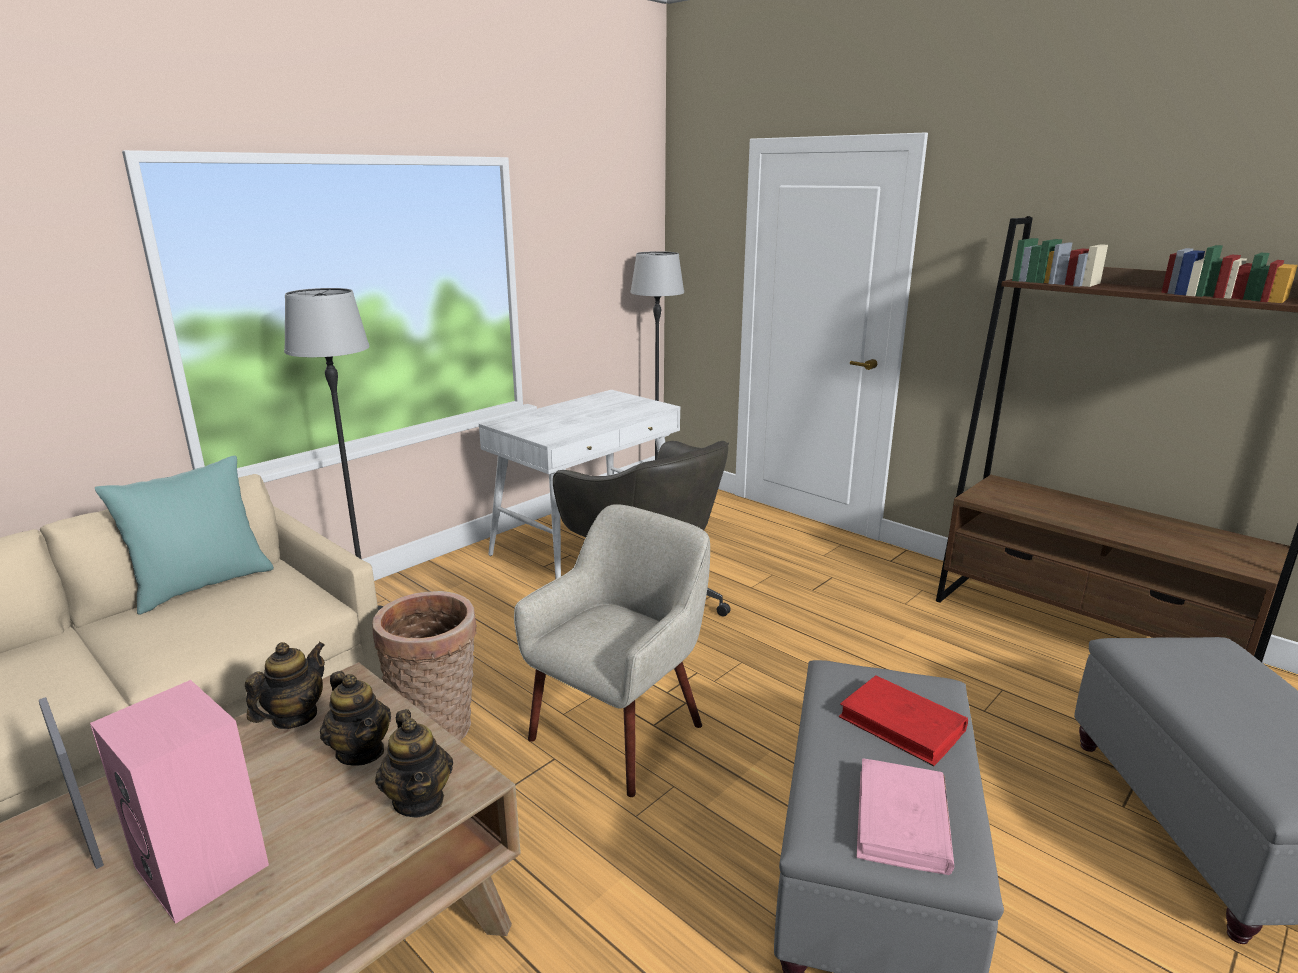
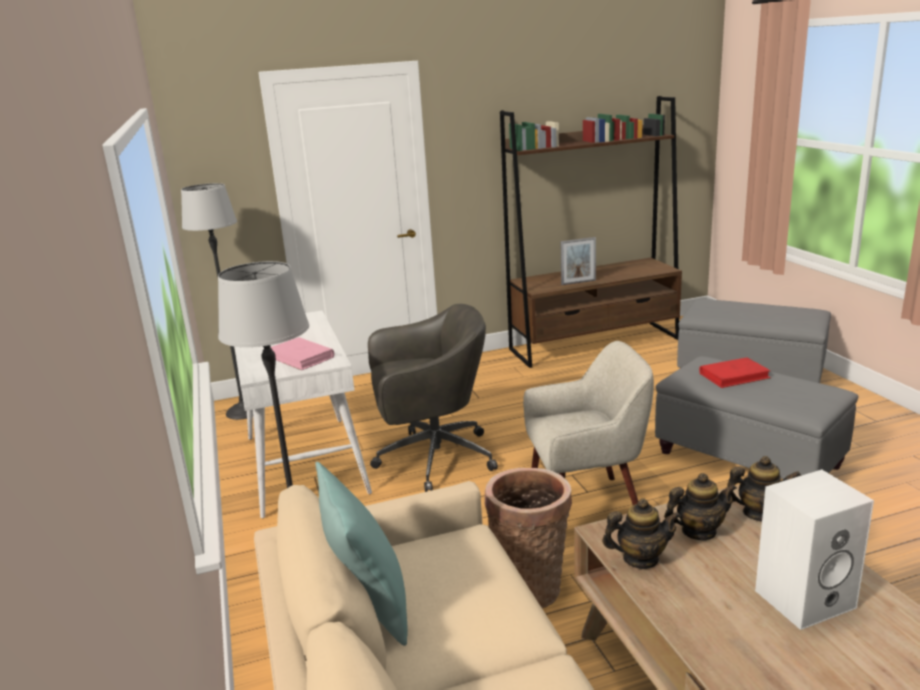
camera: 60 degrees left, 0 degrees up
picture frame [39,697,104,869] -> picture frame moved to [561,237,596,285]
pink speaker [90,680,269,924] -> white speaker [755,469,874,630]
teapot [245,642,325,729] -> teapot turned 120 degrees clockwise [602,498,681,569]
beige armchair [514,504,710,797] -> beige armchair turned 105 degrees clockwise [523,341,654,505]
pink book [856,758,954,875] -> pink book moved to [270,337,334,370]

